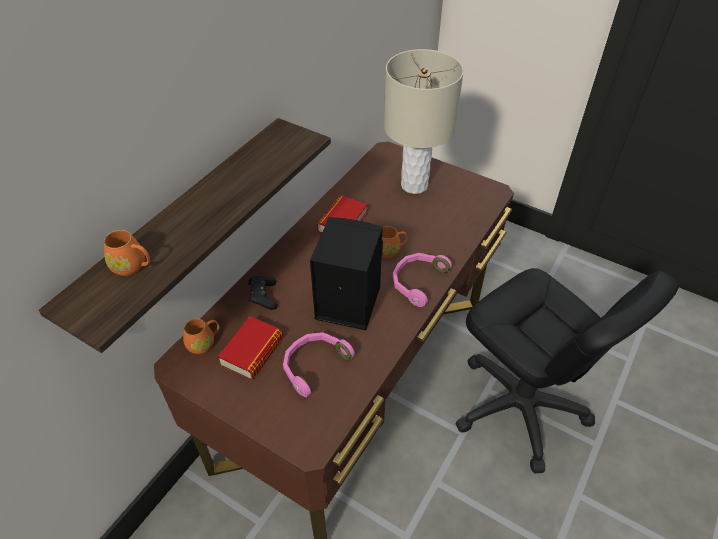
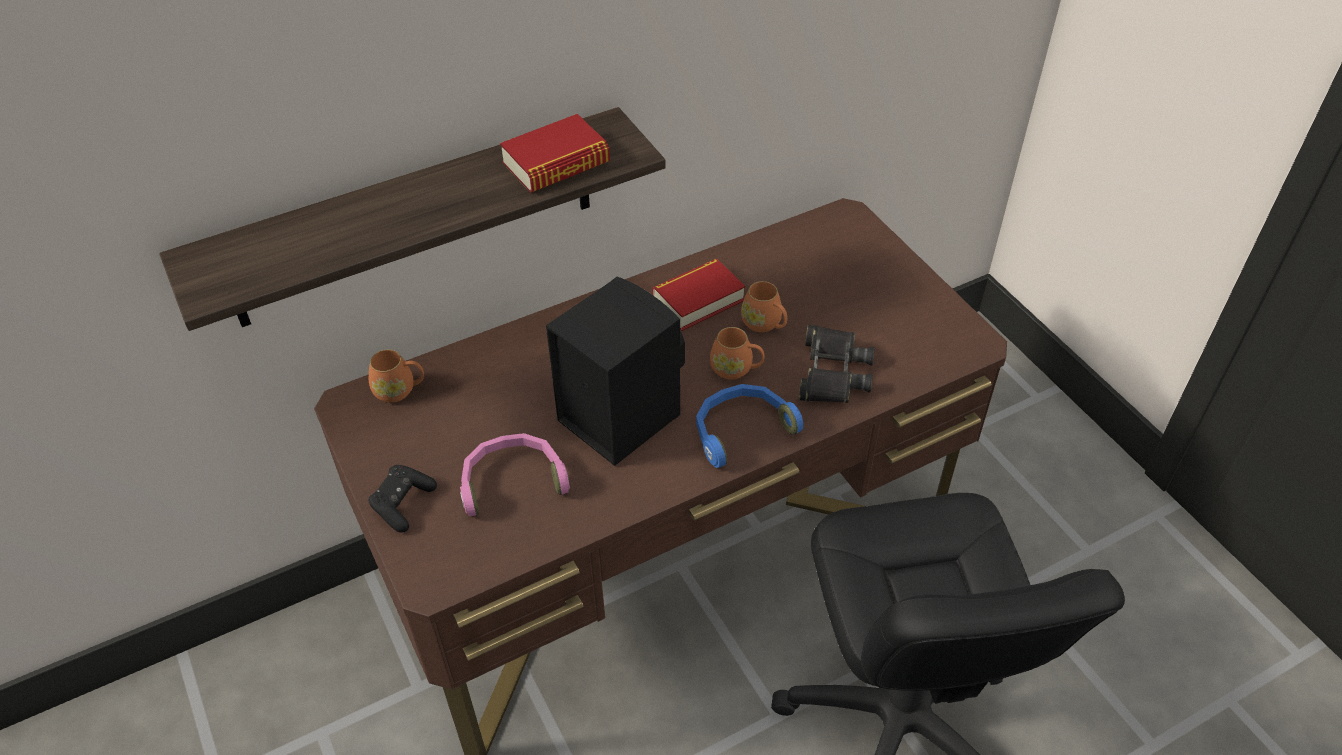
camera: 30 degrees right, 0 degrees up
orange mug [104,230,150,276] -> orange mug moved to [741,281,787,332]
book [218,316,283,379] -> book moved to [500,114,610,193]
black game controller [248,276,277,310] -> black game controller moved to [368,465,437,533]
beige table lamp [384,49,464,194] -> none
pink headphones [393,253,452,307] -> blue headphones [696,384,803,468]
none -> black binoculars [799,325,874,403]

